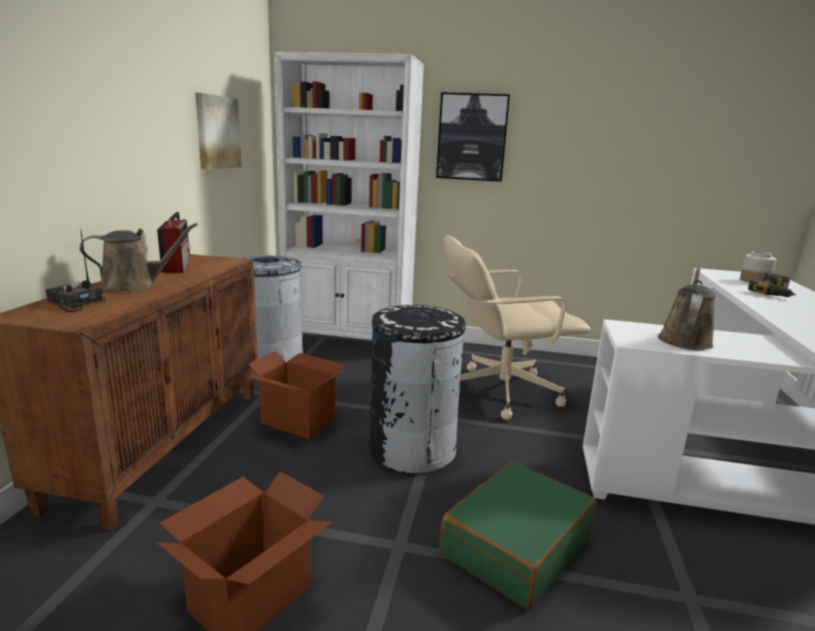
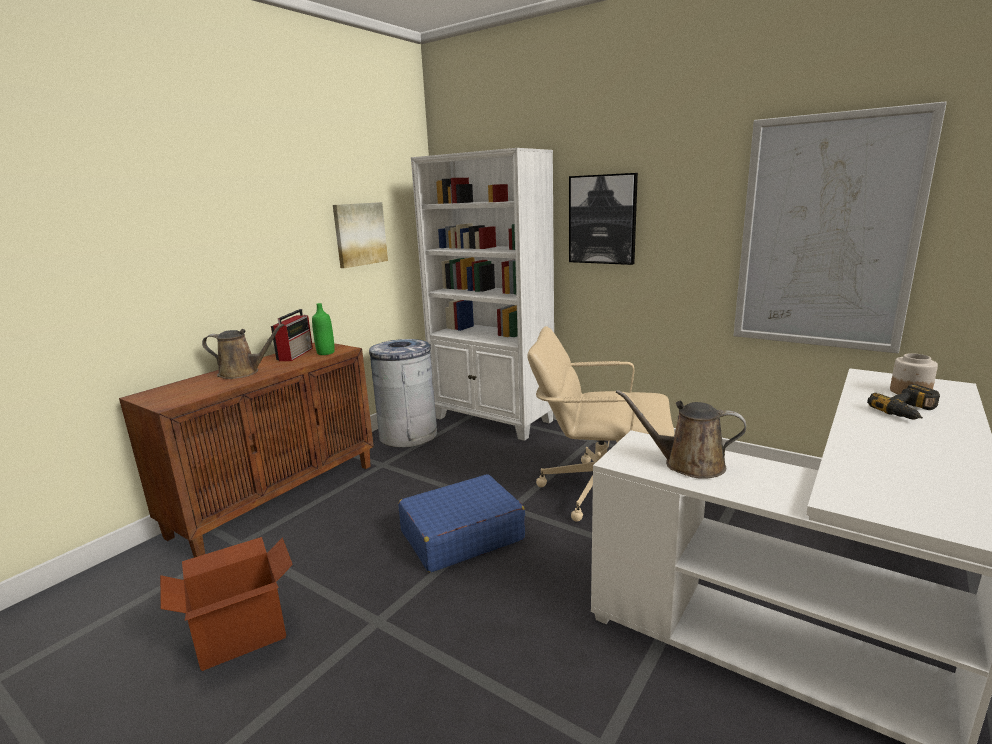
camera: 25 degrees right, 0 degrees up
radio [46,229,105,312] -> none
cardboard box [244,351,346,439] -> none
black trash can [370,305,466,474] -> blue suitcase [398,474,525,572]
green suitcase [440,461,597,609] -> none
brown watering can [658,266,715,350] -> brown watering can turned 120 degrees counterclockwise [616,390,746,479]
none -> green bottle [312,303,335,355]
none -> picture [734,101,947,353]

